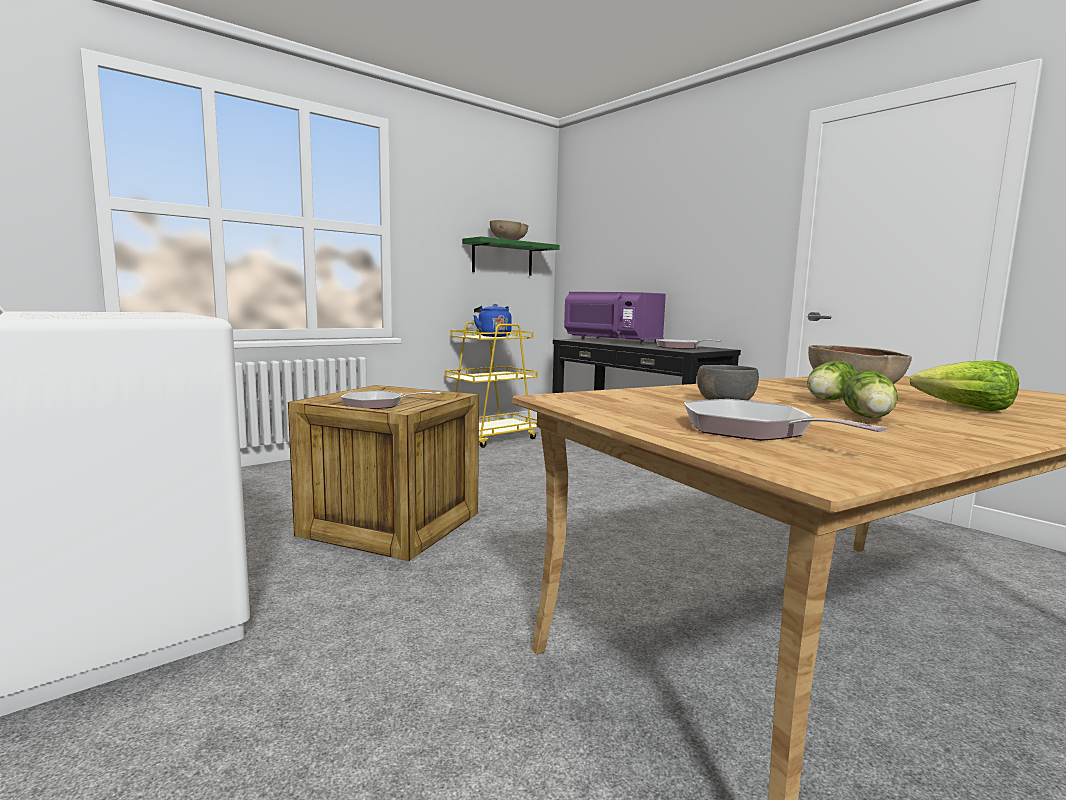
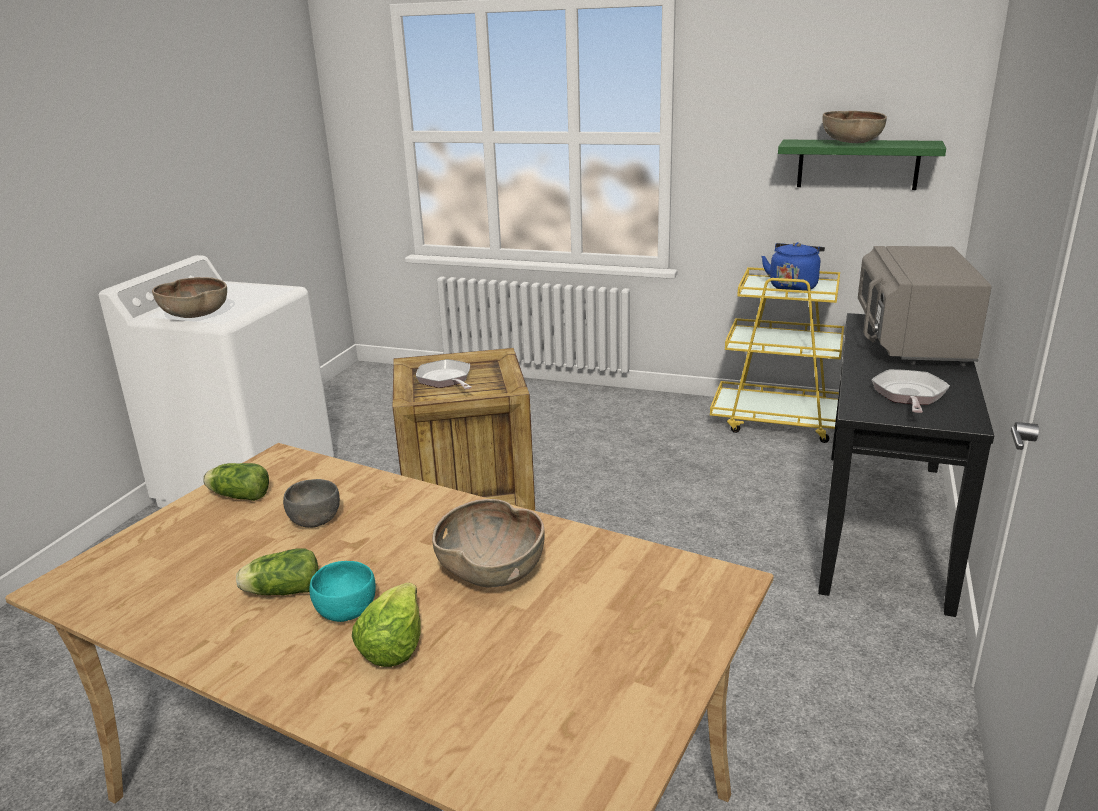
camera: 60 degrees right, 15 degrees up
purple microwave [564,292,666,344] -> grey microwave [858,246,992,366]
frying pan [684,399,887,441] -> none
lettuce [807,361,857,400] -> lettuce moved to [203,463,269,501]
none -> brown bowl [152,277,227,318]
none -> turquoise bowl [309,561,376,622]

